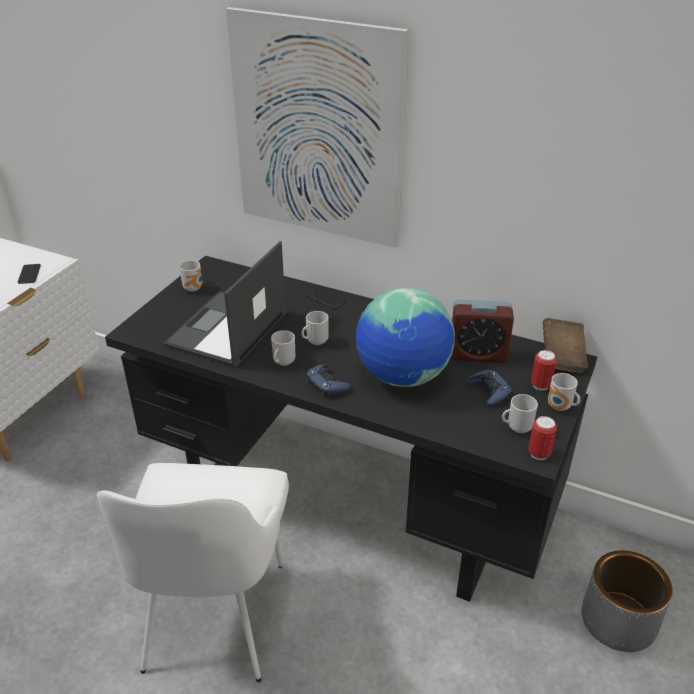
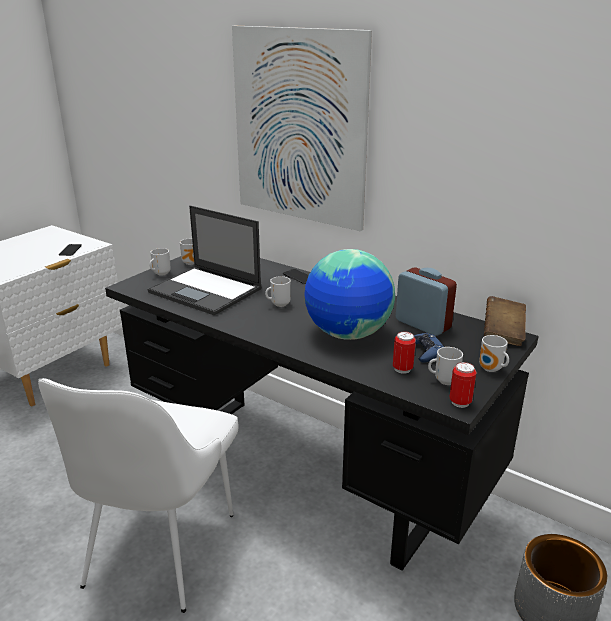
camera: 10 degrees right, 10 degrees down
laptop [163,241,287,367] -> laptop turned 90 degrees counterclockwise [147,206,262,315]
mug [271,330,295,366] -> mug moved to [150,248,171,276]
blue game controller [306,365,350,397] -> none
alarm clock [451,299,514,363] -> alarm clock turned 150 degrees counterclockwise [396,267,457,336]
can [531,350,557,391] -> can moved to [393,331,416,374]

